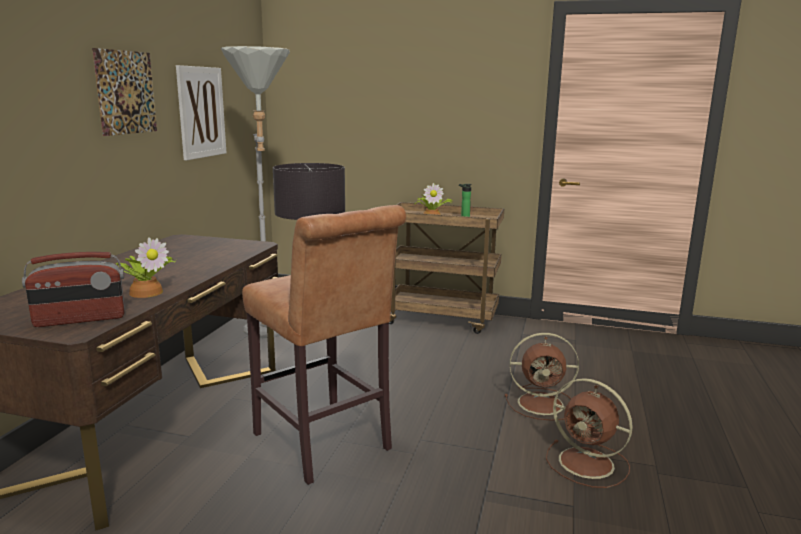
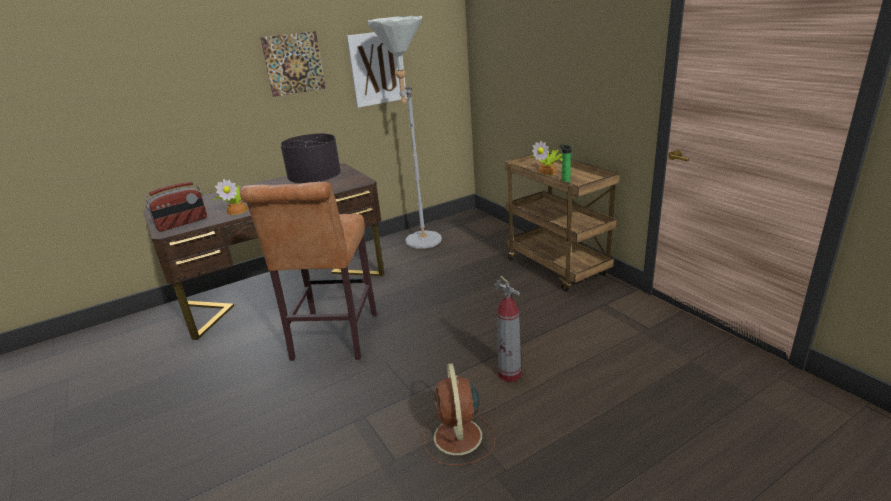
camera: 45 degrees right, 10 degrees up
radio [22,252,125,327] -> radio turned 60 degrees counterclockwise [146,182,207,231]
brown fan [505,333,579,421] -> fire extinguisher [494,276,521,382]

